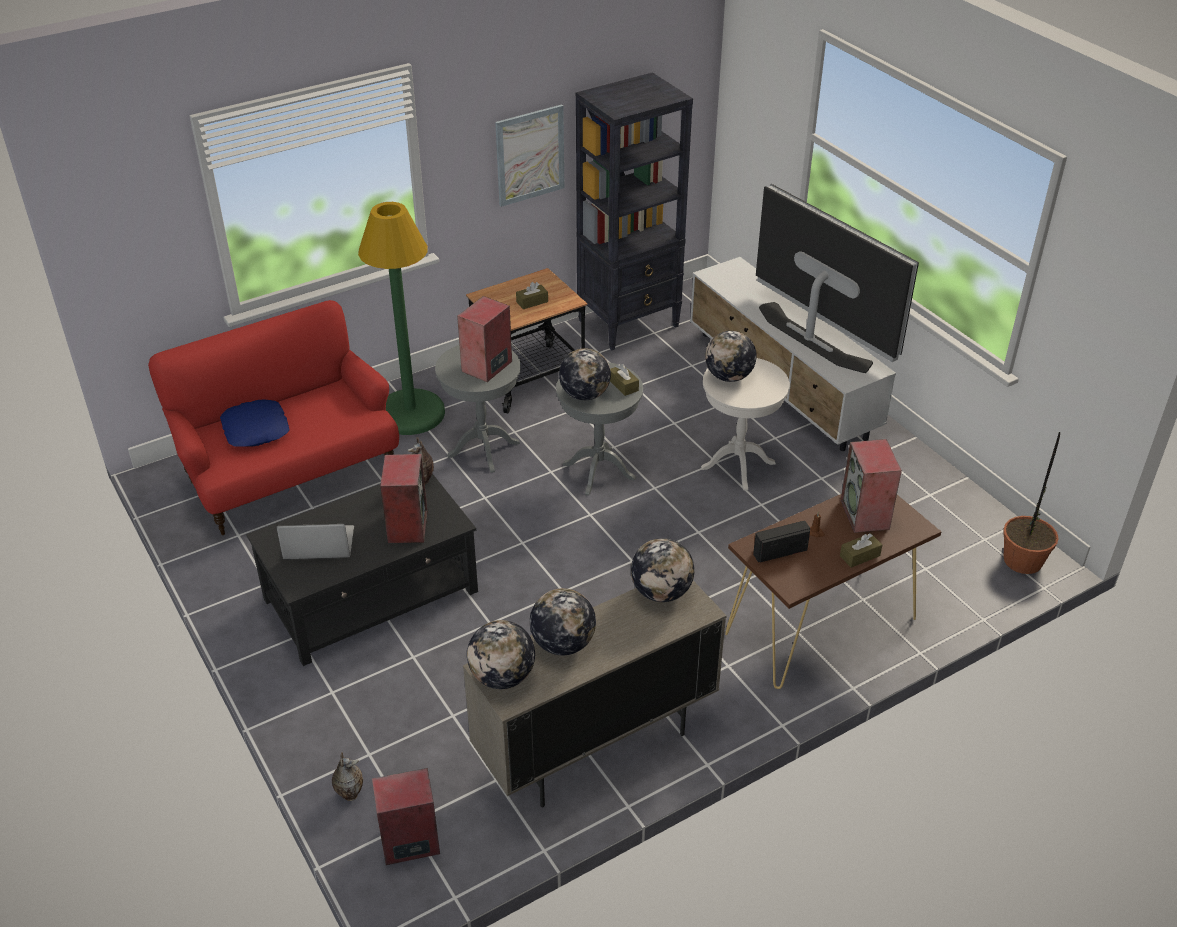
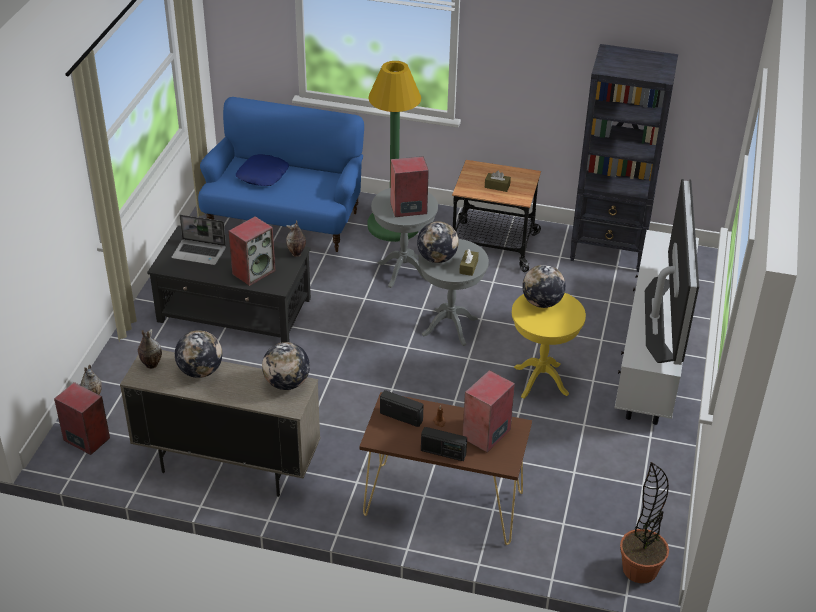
camera: 45 degrees right, 0 degrees up
red sofa [148,300,399,535] -> blue sofa [198,97,364,252]
laptop [276,524,354,560] -> laptop turned 150 degrees clockwise [171,215,226,265]
globe [467,620,535,689] -> vase [138,329,162,369]
picture [495,105,564,207] -> none
white side table [701,358,790,490] -> yellow side table [512,293,586,399]
brown tissue box [840,533,882,568] -> radio [421,427,467,461]

